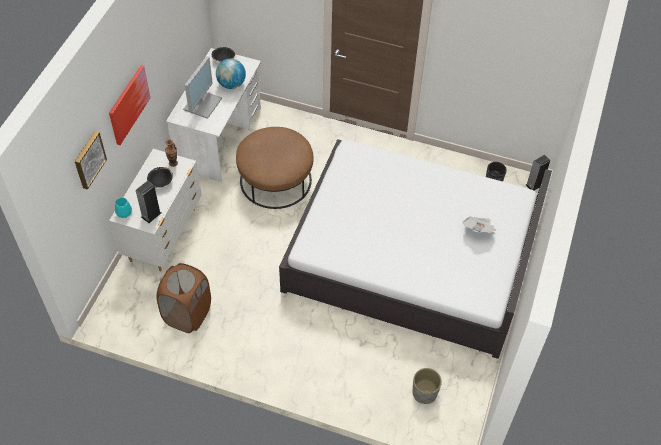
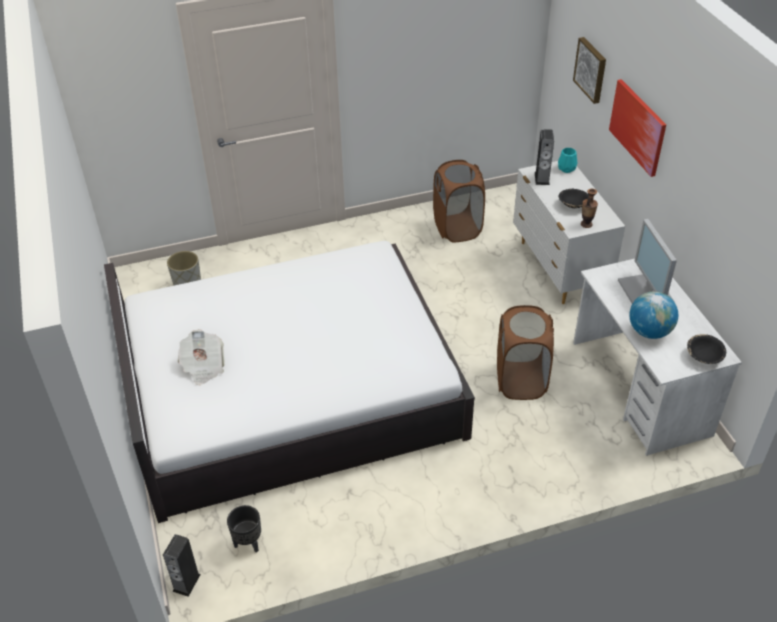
camera: 145 degrees right, 10 degrees down
brown ottoman [236,127,314,209] -> brown laundry basket [497,305,554,400]

